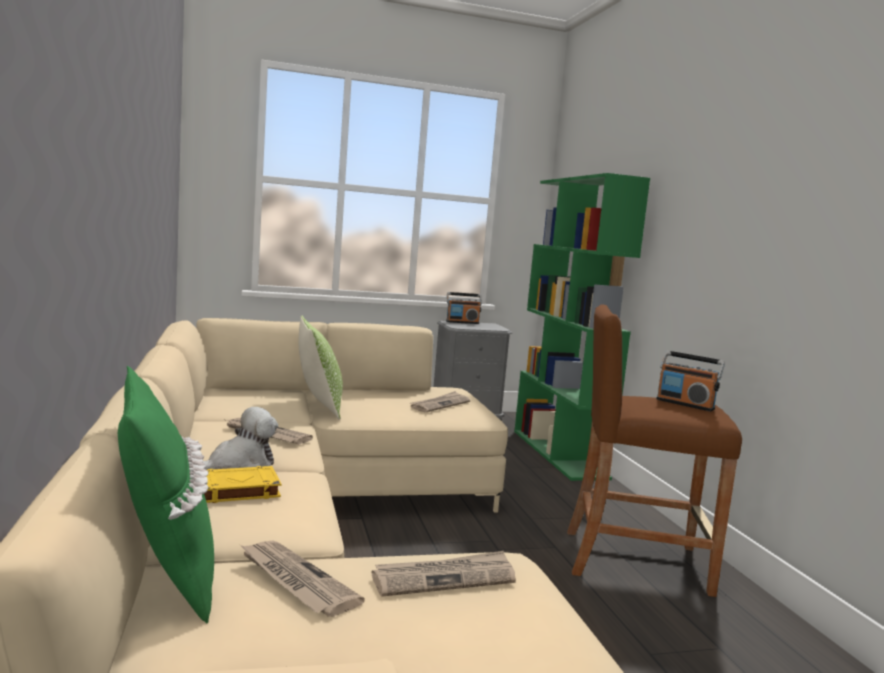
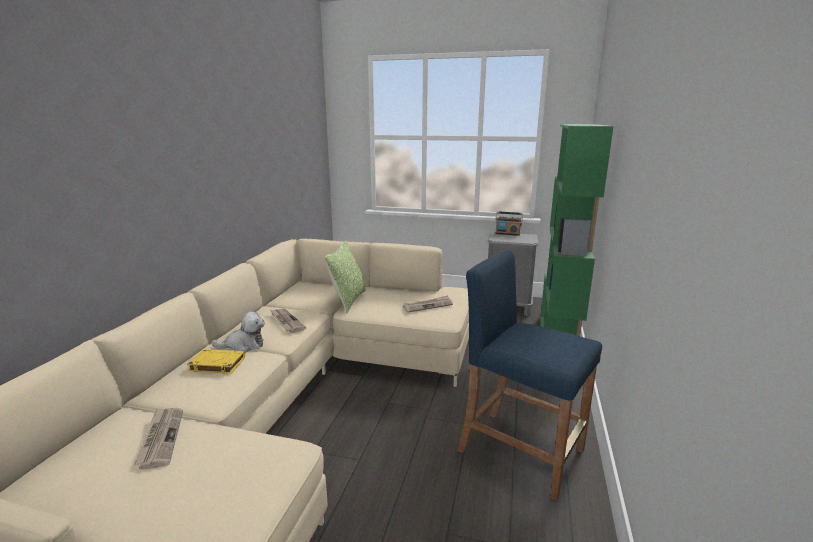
camera: 30 degrees right, 10 degrees up
green pillow [118,366,214,623] -> none
newspaper [371,551,516,597] -> none
brown stool [567,304,742,597] -> blue stool [457,250,602,501]
radio [656,351,725,411] -> none

